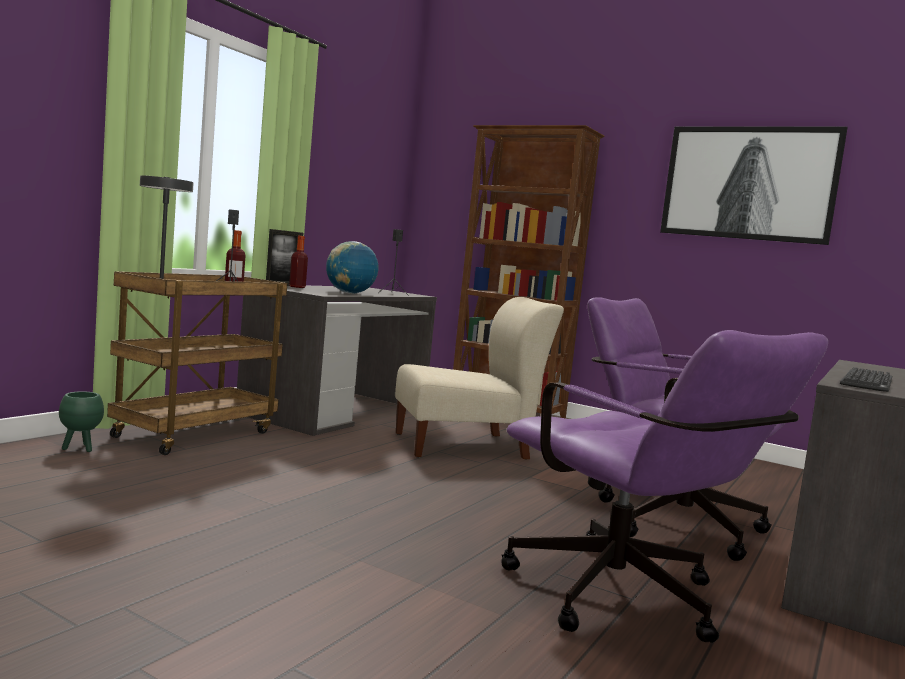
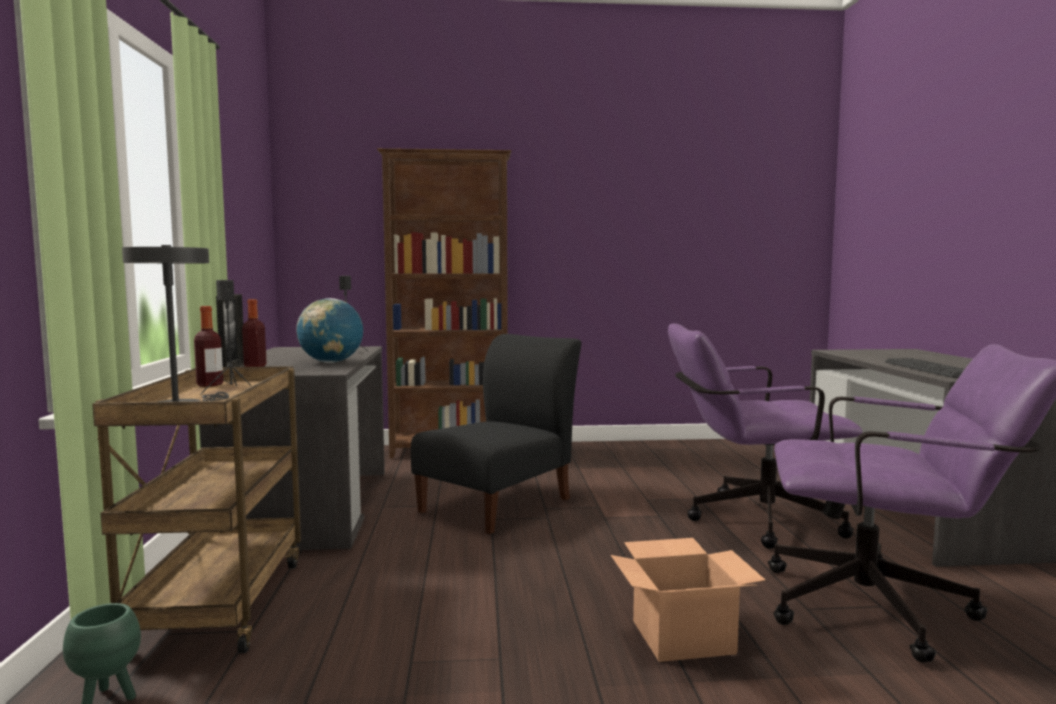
camera: 35 degrees left, 0 degrees up
beige chair [395,297,564,459] -> black chair [411,334,581,534]
picture [660,126,848,245] -> none
none -> cardboard box [611,538,766,662]

